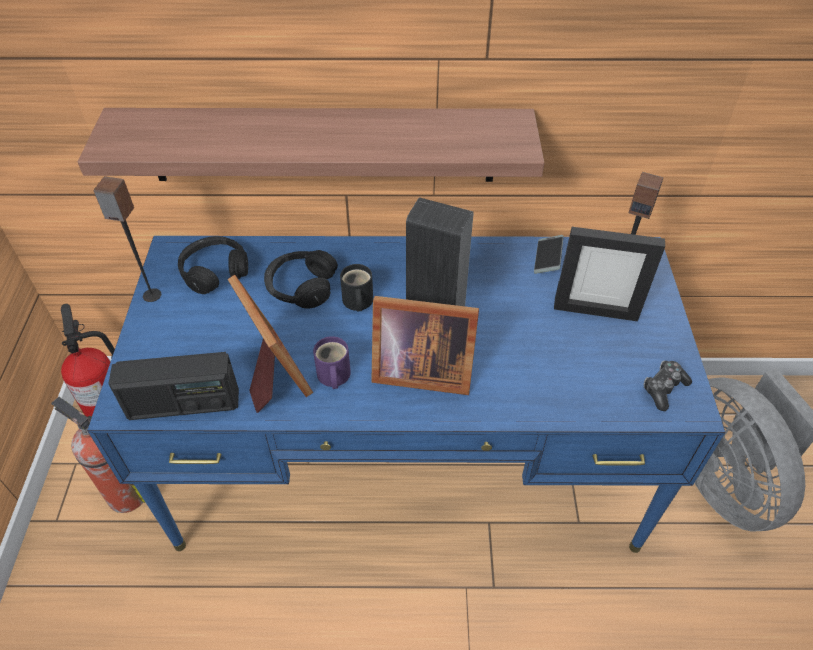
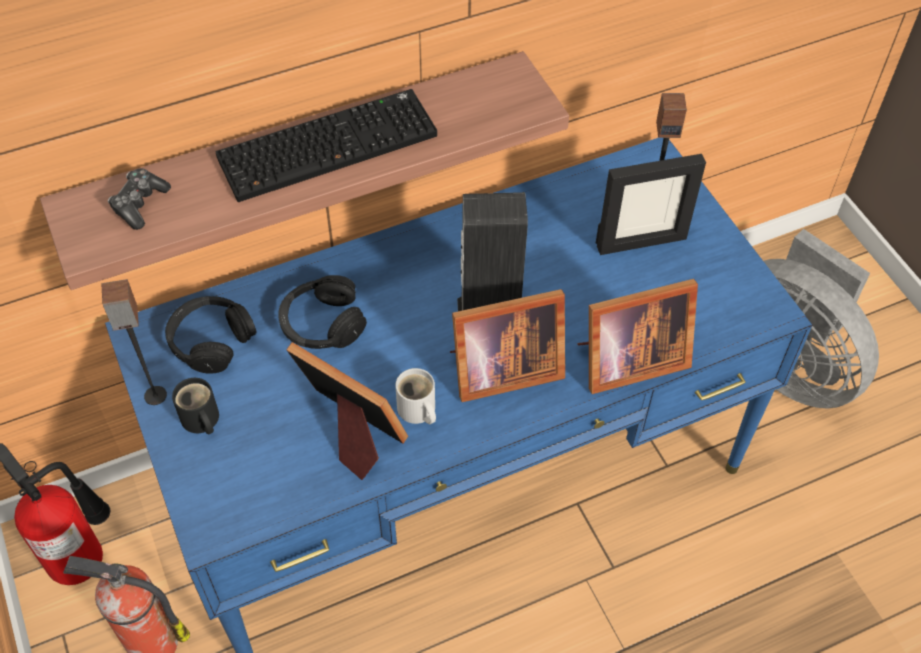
camera: 25 degrees left, 5 degrees up
radio [108,352,239,420] -> none
purple mug [313,336,351,389] -> white mug [395,368,436,424]
black mug [340,264,373,312] -> black mug moved to [172,378,219,434]
phone [534,235,564,274] -> none
game controller [644,361,692,411] -> game controller moved to [108,169,171,230]
none -> keyboard [216,89,437,202]
none -> picture frame [577,279,698,394]

